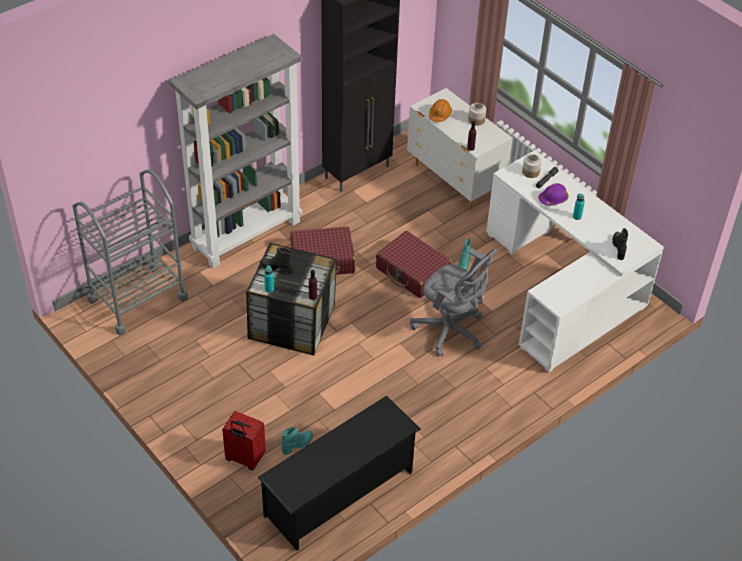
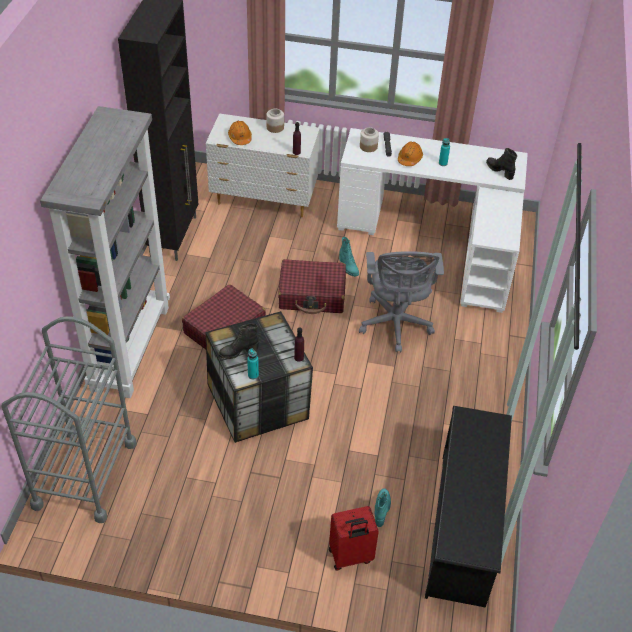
camera: 40 degrees left, 0 degrees up
grey office chair [410,248,498,357] -> grey office chair turned 90 degrees clockwise [359,251,444,353]
purple hard hat [538,183,569,205] -> orange hard hat [398,142,423,166]

